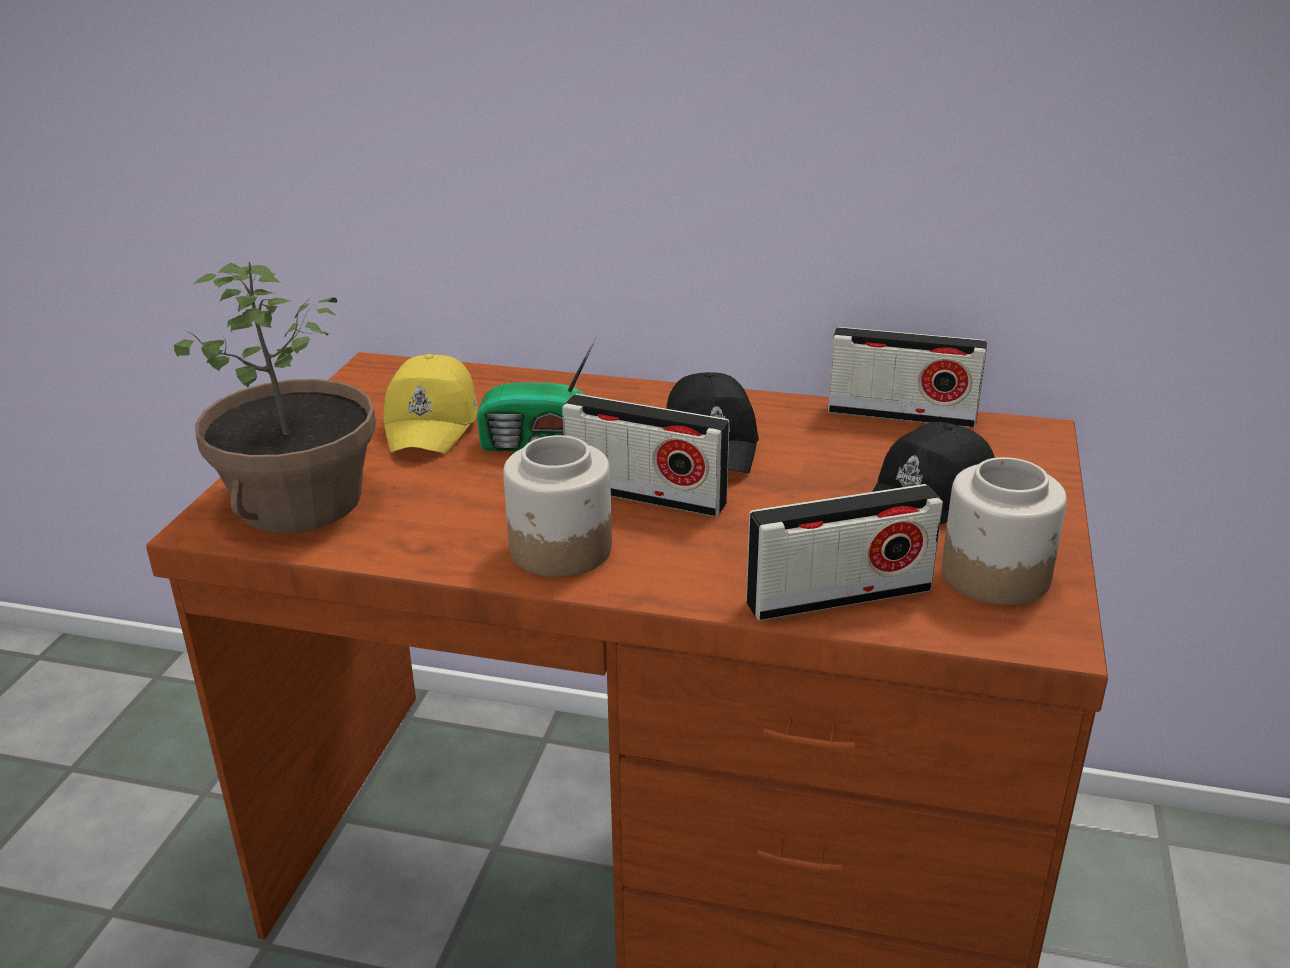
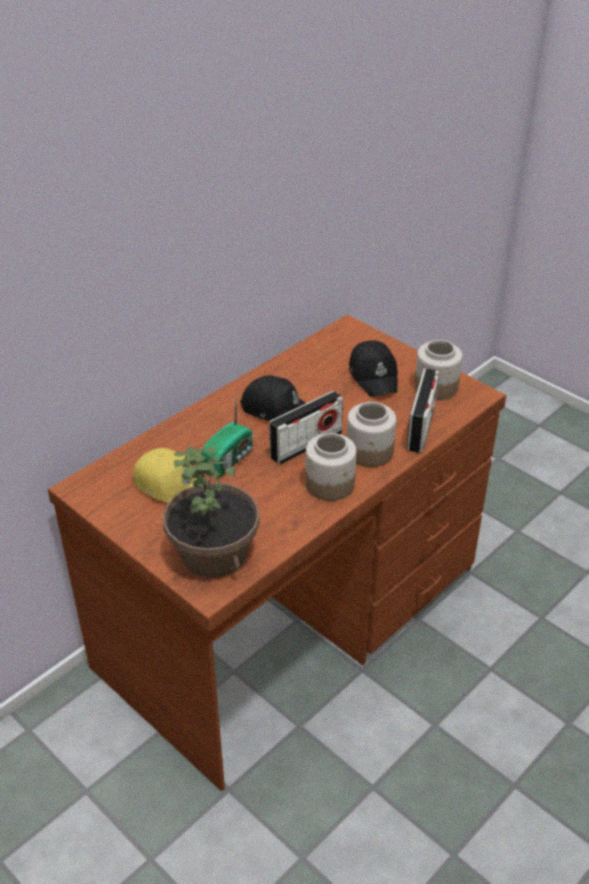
camera: 60 degrees left, 10 degrees up
radio [828,327,987,428] -> none
none -> jar [347,402,396,467]

